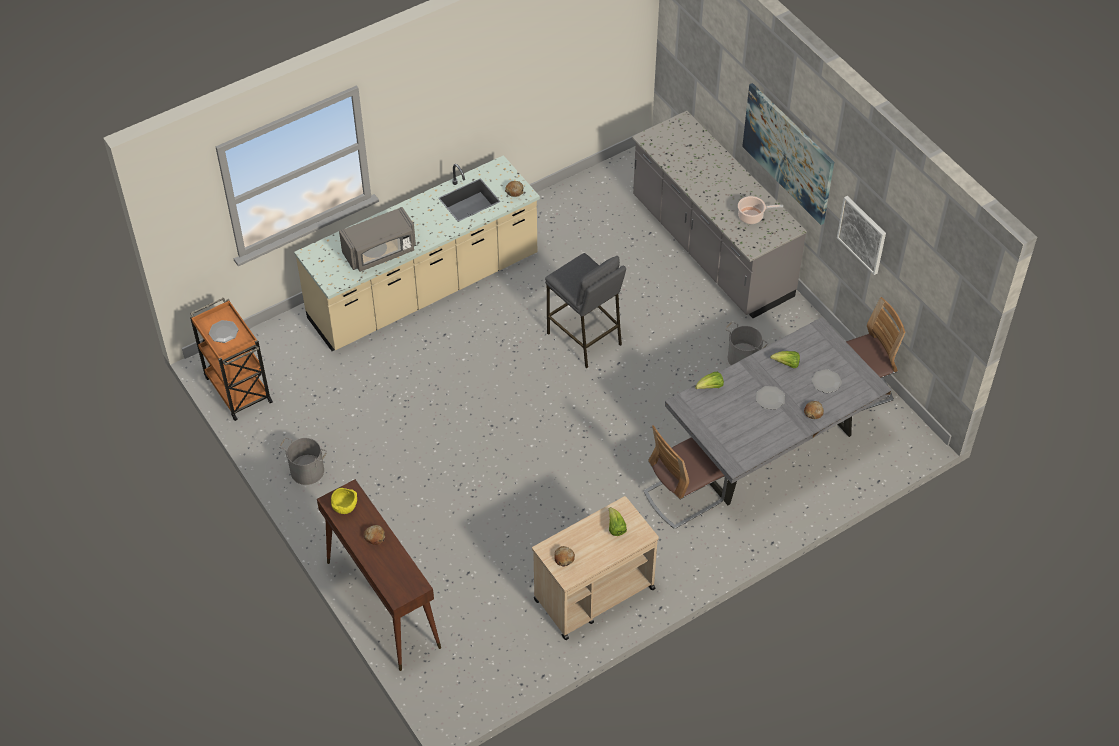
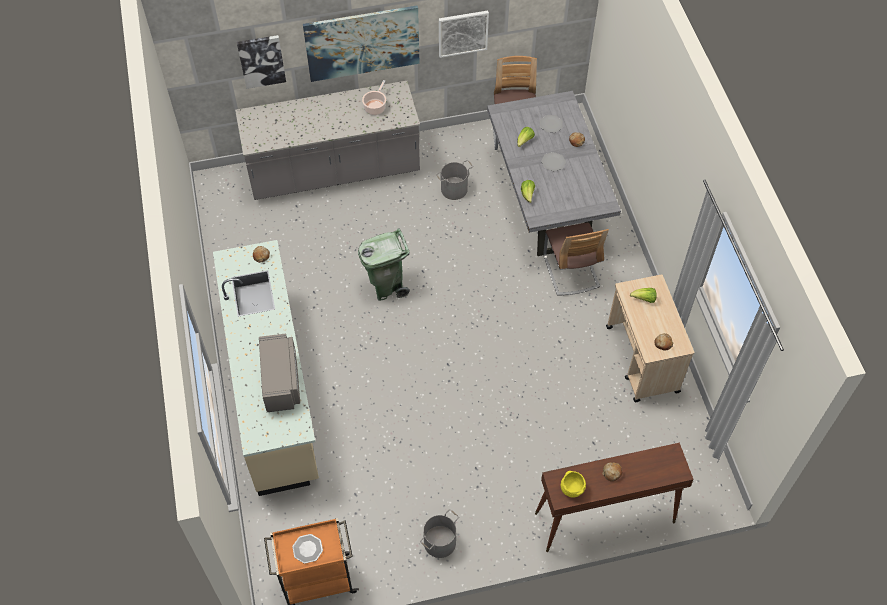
camera: 70 degrees left, 5 degrees up
grey stool [545,253,626,368] -> green trash can [358,228,410,301]
none -> picture [237,35,286,89]

